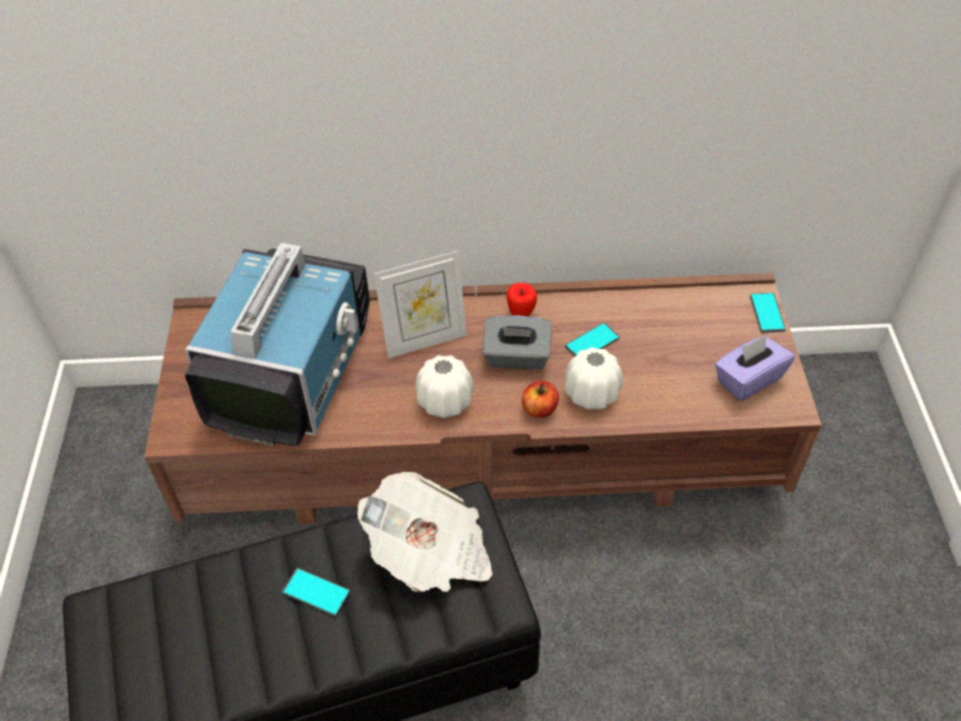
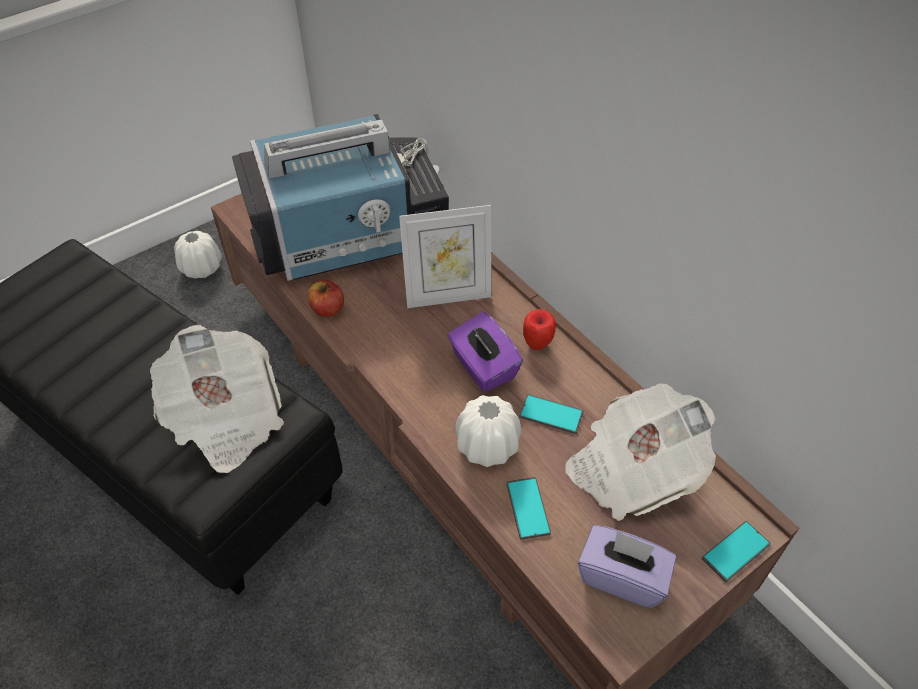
camera: 55 degrees right, 0 degrees up
phone [282,568,350,617] -> phone moved to [507,477,551,540]
picture frame [374,251,467,359] -> picture frame turned 45 degrees counterclockwise [399,205,491,308]
white vase [416,355,474,418] -> white vase moved to [174,231,222,279]
grey tissue box [483,315,552,370] -> purple tissue box [448,312,523,392]
apple [521,381,559,418] -> apple moved to [308,280,344,317]
none -> newspaper [565,384,716,521]

